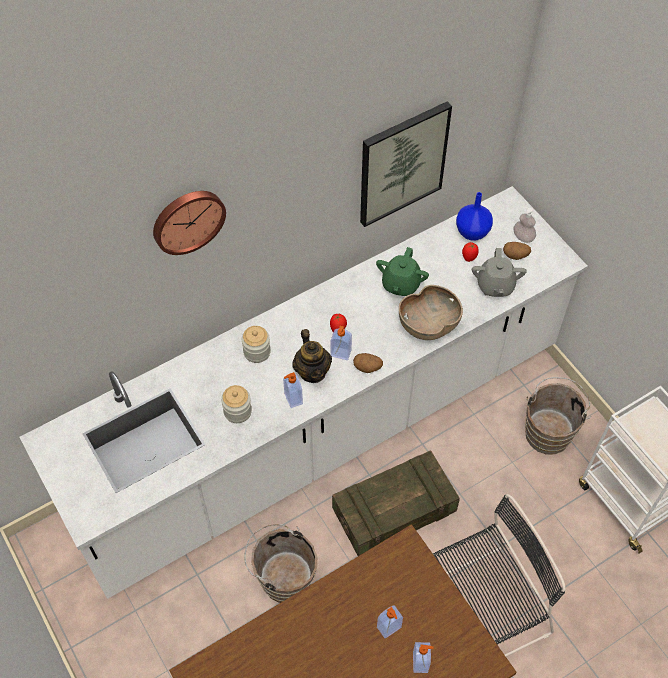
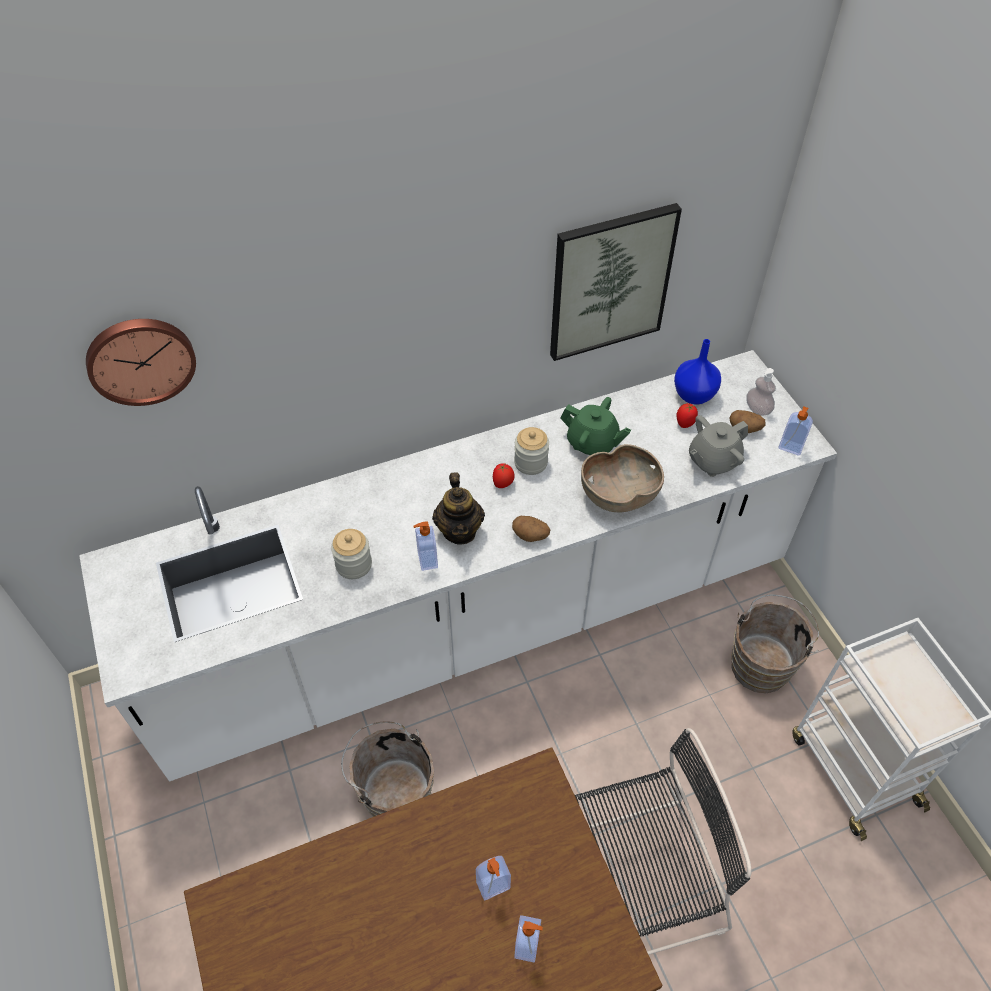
camera: 10 degrees right, 5 degrees down
wall clock [153,191,226,255] -> wall clock moved to [86,319,196,406]
jar [242,326,271,363] -> jar moved to [514,427,549,475]
soap dispenser [331,326,352,360] -> soap dispenser moved to [778,406,813,456]
crate [332,450,460,556] -> none
green teapot [376,247,429,296] -> green teapot turned 90 degrees counterclockwise [560,397,631,455]
grey teapot [472,248,527,297] -> grey teapot turned 45 degrees clockwise [689,415,748,477]

